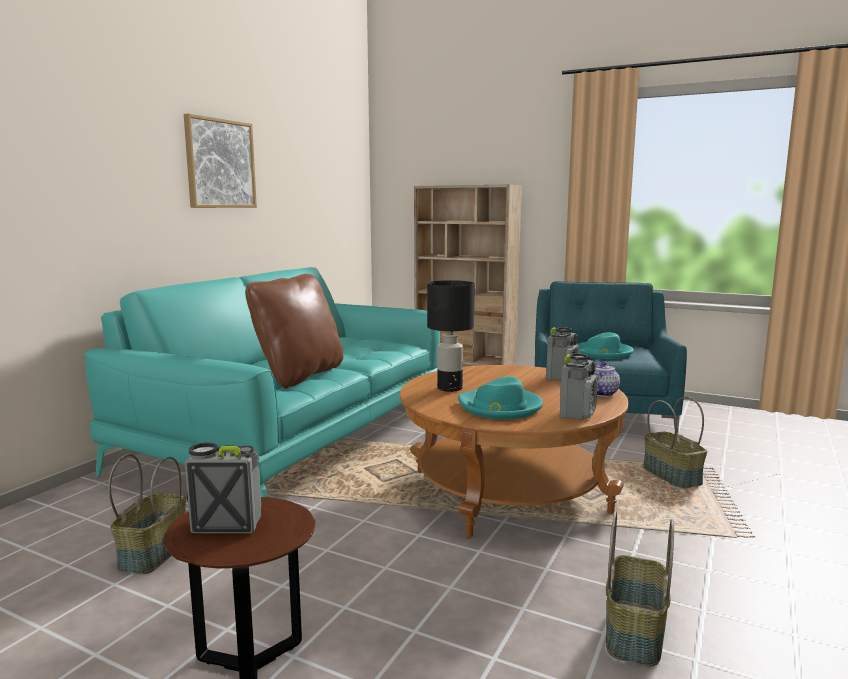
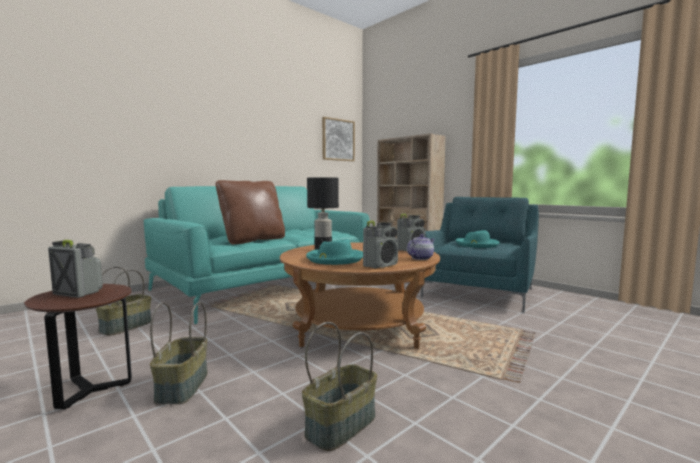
camera: 20 degrees right, 5 degrees down
picture [184,114,257,208] -> picture moved to [322,117,355,161]
basket [643,397,707,488] -> basket moved to [150,302,207,405]

